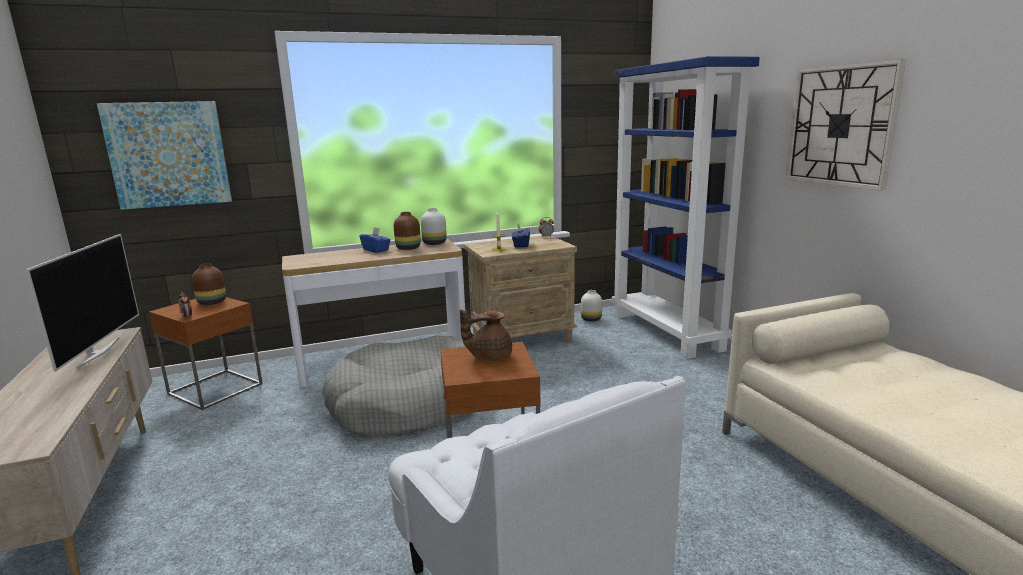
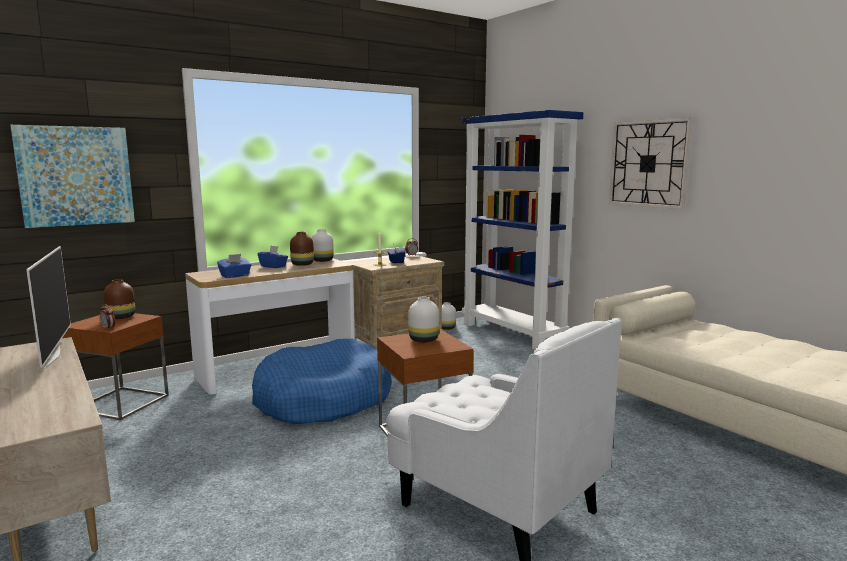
camera: 15 degrees left, 5 degrees down
grey dog bed [322,335,472,436] -> blue dog bed [252,339,392,424]
brown teapot [460,309,512,361] -> white vase [408,297,439,342]
none -> blue tissue box [217,254,251,278]

